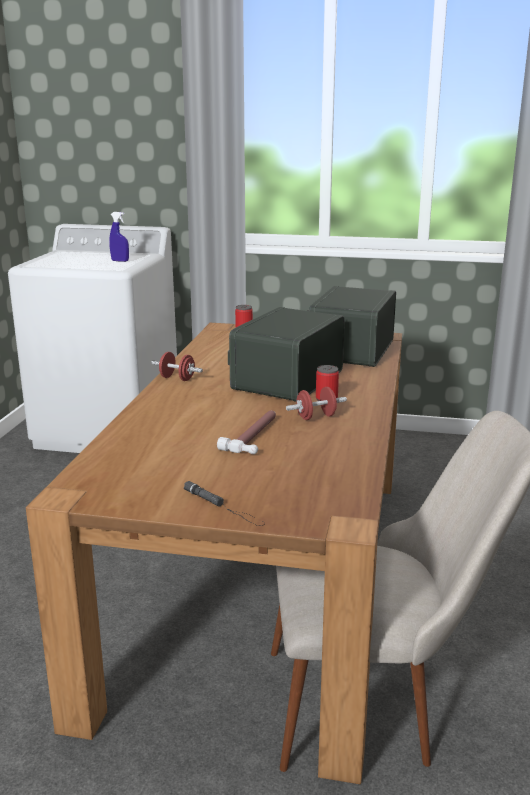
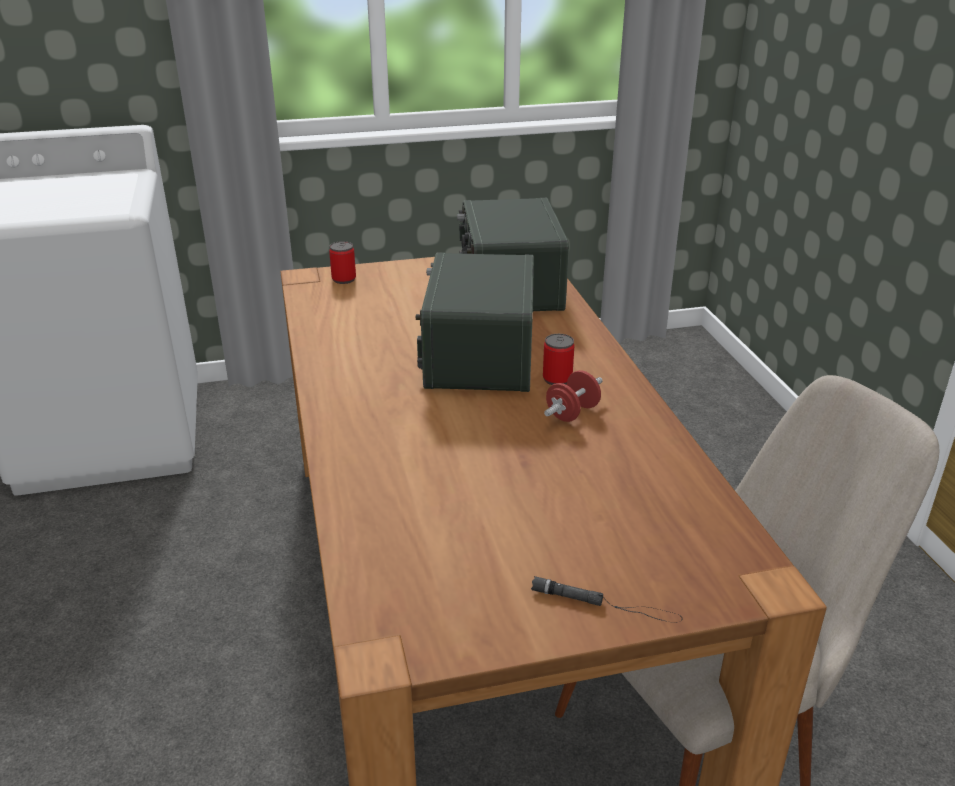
camera: 25 degrees left, 10 degrees up
blue spray bottle [109,212,129,262] -> none
red dumbbell [151,352,203,381] -> none
hammer [217,410,276,454] -> none

